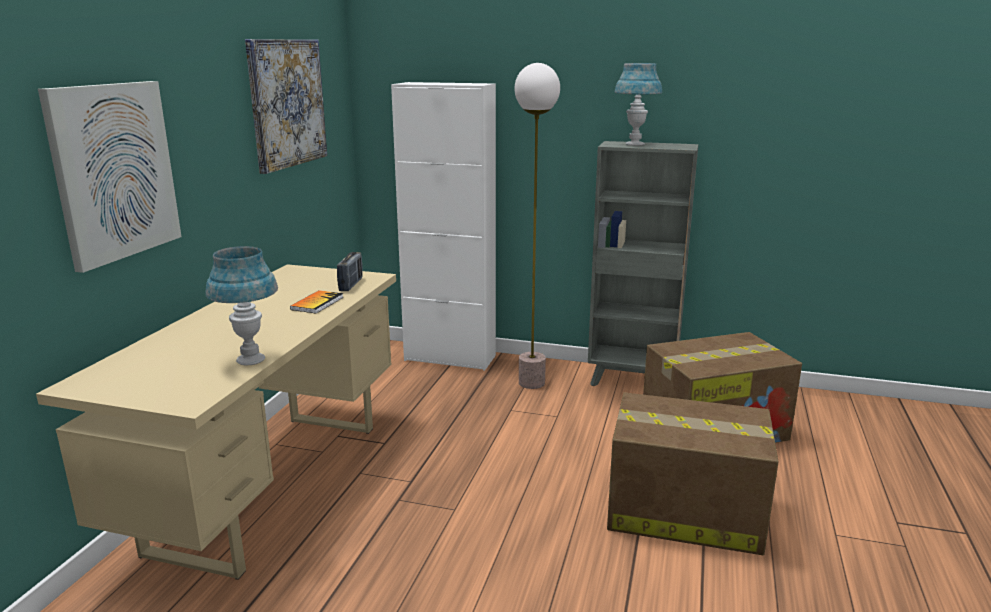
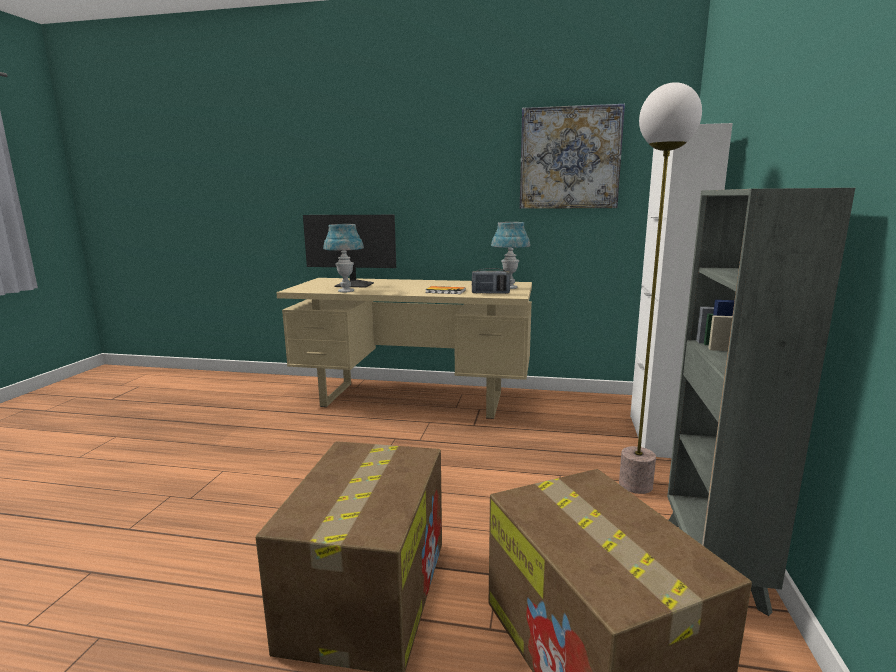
camera: 85 degrees right, 5 degrees down
picture [38,81,182,273] -> none
blue table lamp [615,63,662,146] -> blue table lamp moved to [491,222,530,289]
none -> monitor [303,215,396,287]

